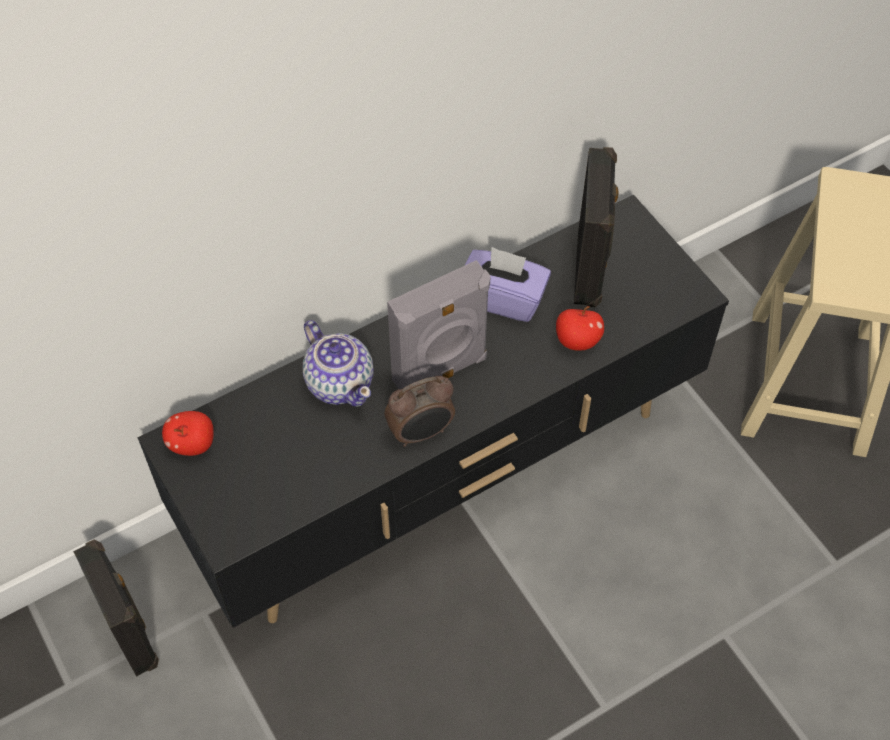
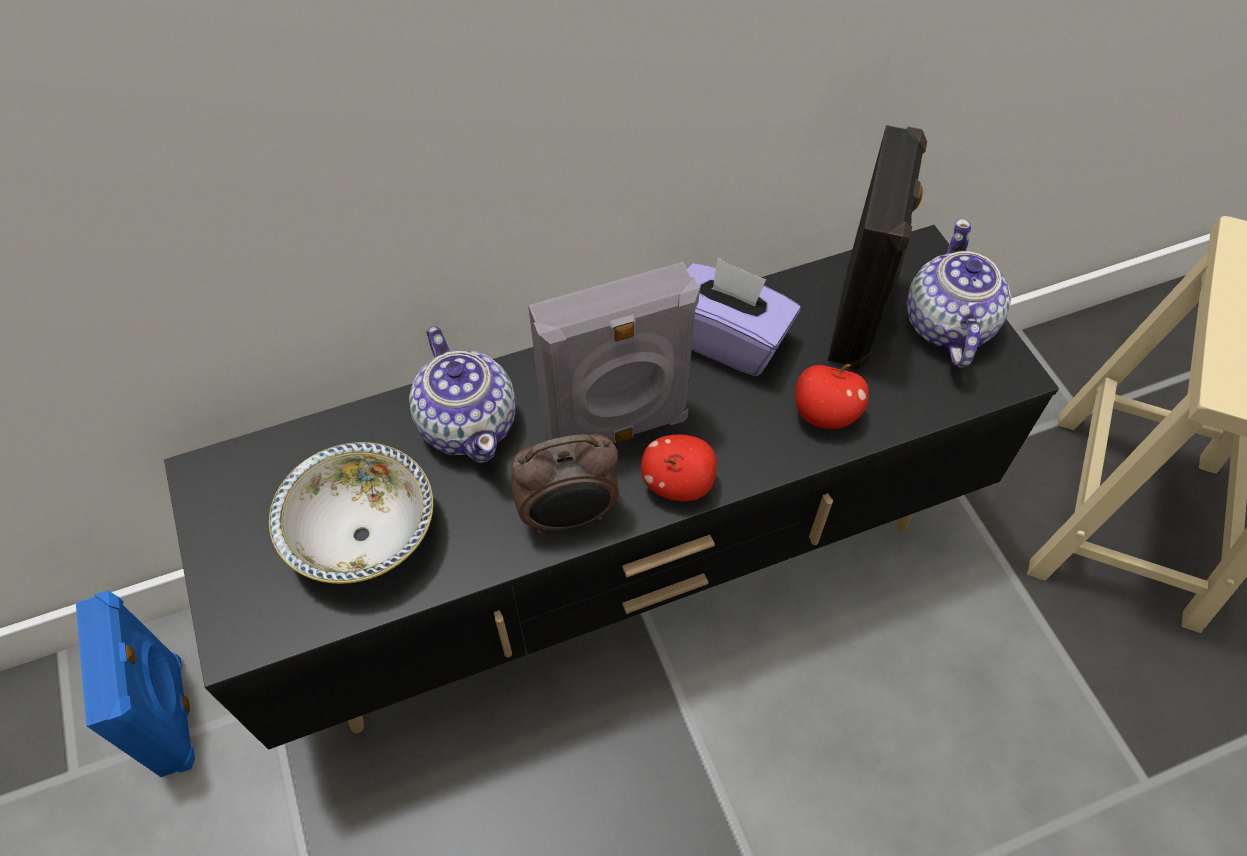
camera: 10 degrees right, 0 degrees up
black speaker [73,539,159,677] -> blue speaker [76,590,195,777]
apple [162,411,214,456] -> apple moved to [641,435,717,501]
none -> bowl [269,442,433,584]
none -> teapot [906,219,1011,367]

